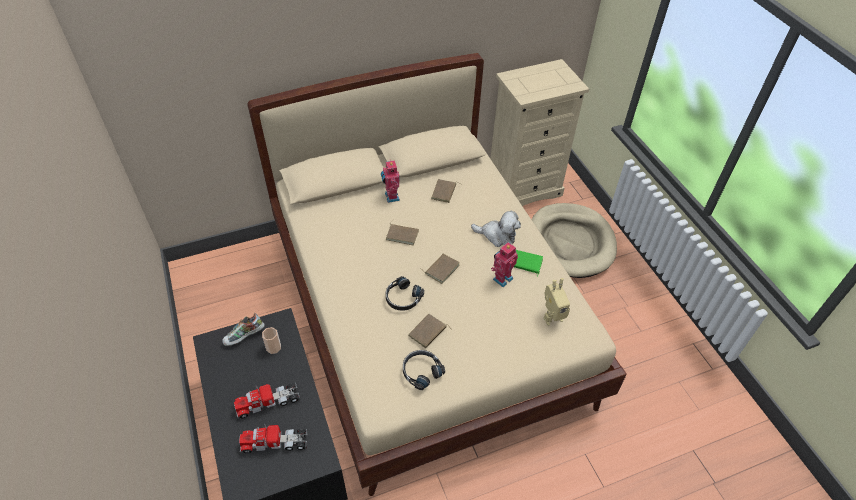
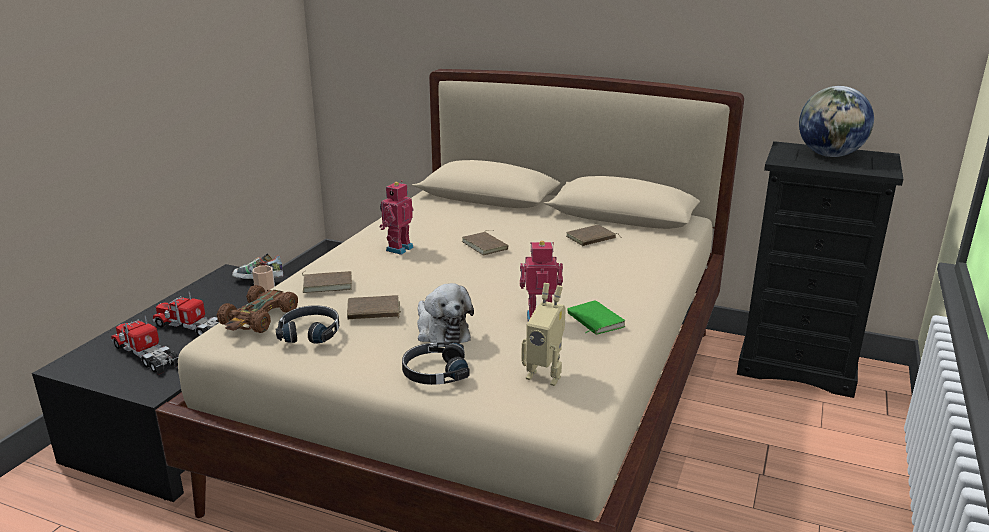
camera: 45 degrees right, 25 degrees down
toy robot [381,160,400,203] -> toy robot moved to [380,180,414,255]
black headphones [386,276,424,311] -> black headphones moved to [402,342,470,385]
brown book [421,254,460,284] -> brown book moved to [302,271,352,293]
plush toy [471,211,521,247] -> plush toy moved to [417,283,474,347]
beige dresser [490,59,589,206] -> black dresser [737,141,903,398]
beige dog bed [531,203,617,278] -> none
none -> brown toy car [217,285,298,333]
none -> globe [799,86,874,157]

